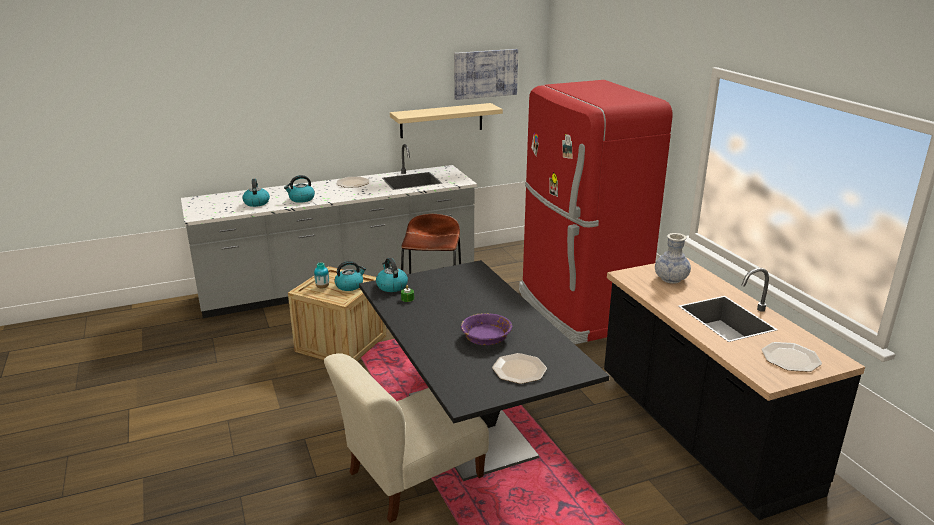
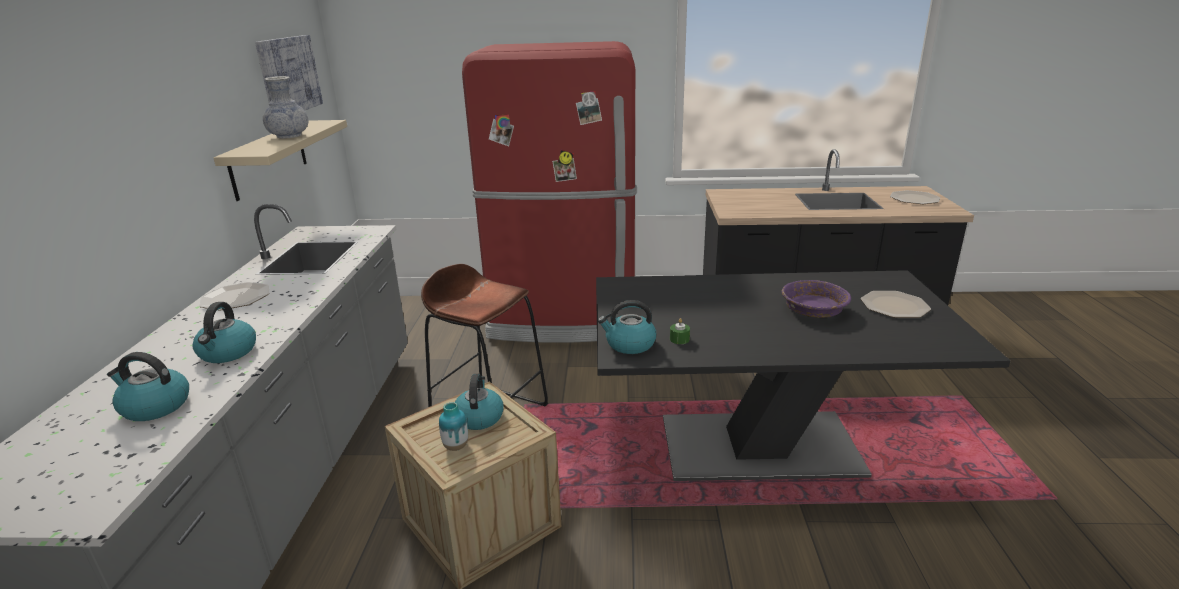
camera: 65 degrees left, 0 degrees up
beige chair [324,353,489,523] -> none
vase [655,233,691,284] -> vase moved to [263,76,308,138]

